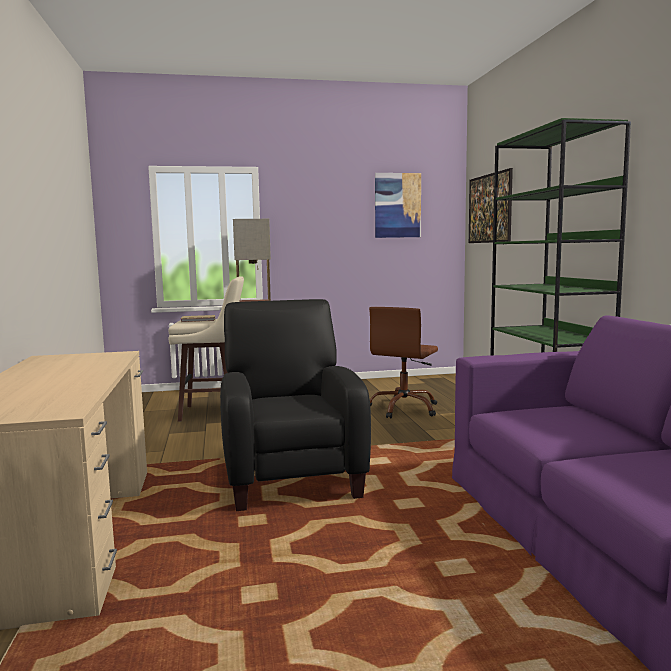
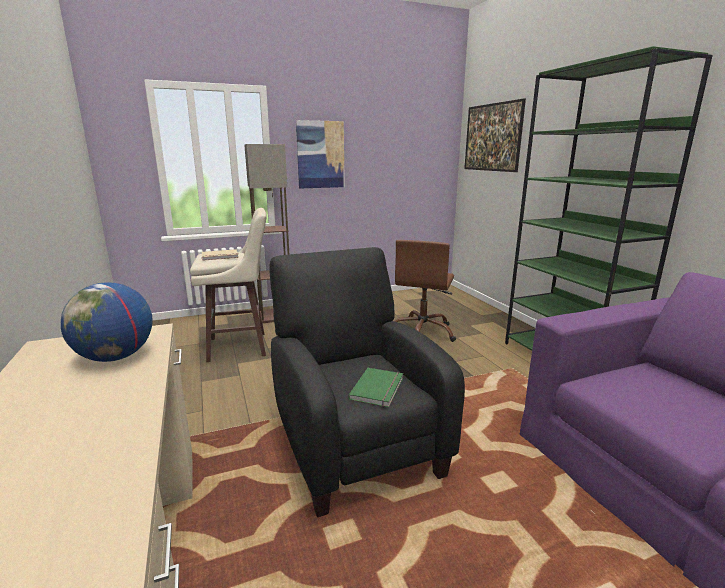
camera: 10 degrees left, 10 degrees up
picture [375,173,421,238] -> picture moved to [296,120,345,188]
none -> globe [61,282,153,362]
none -> green book [348,368,403,407]

